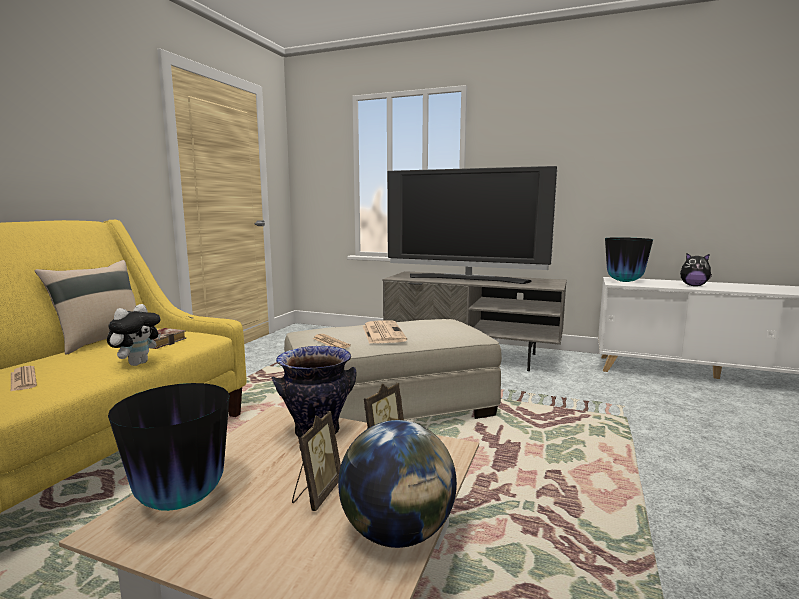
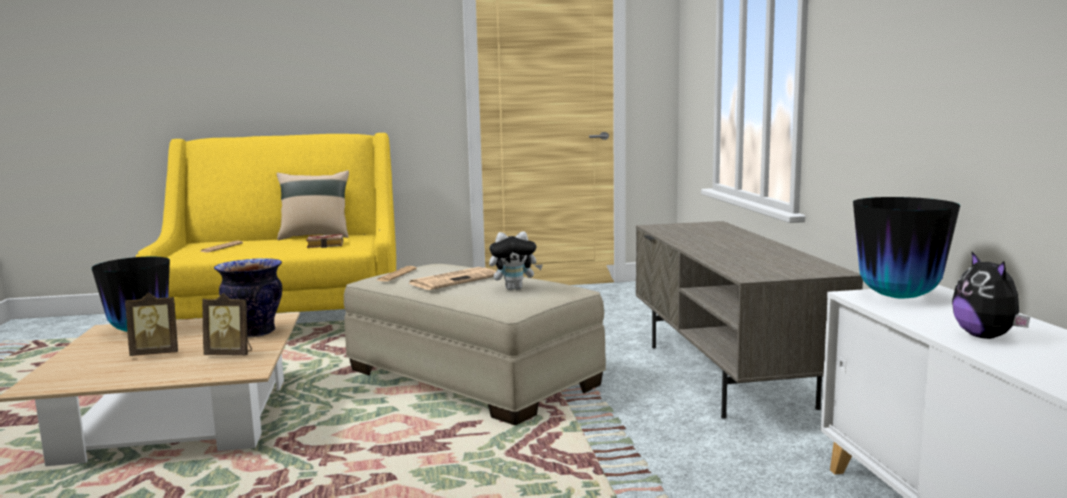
camera: 60 degrees right, 0 degrees up
plush toy [107,304,161,366] -> plush toy moved to [489,231,543,290]
globe [338,420,457,548] -> none
television [388,166,557,284] -> none

